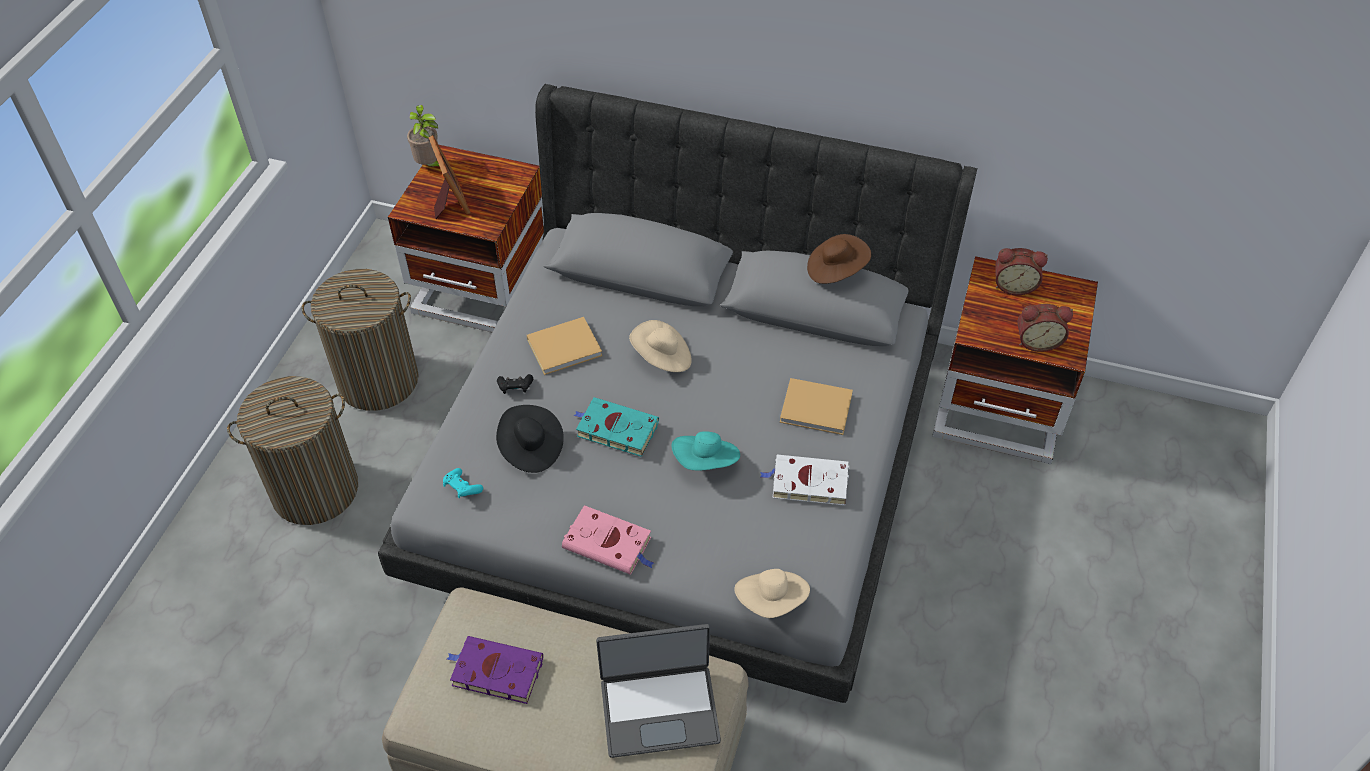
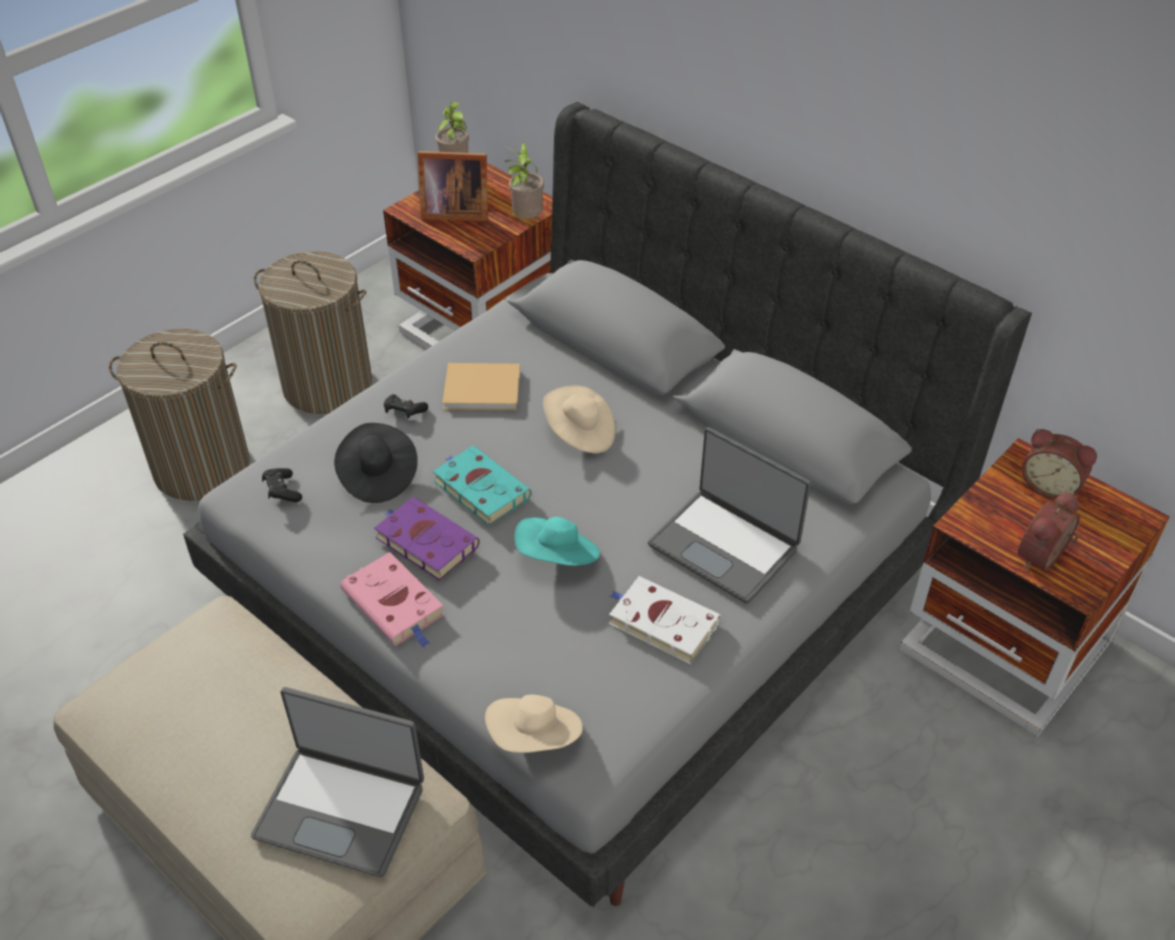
camera: 25 degrees right, 5 degrees down
picture frame [428,135,471,219] -> picture frame turned 90 degrees clockwise [417,151,488,222]
turquoise game controller [443,468,483,498] -> black game controller [262,468,302,502]
purple book [447,636,543,704] -> purple book moved to [374,497,480,581]
beige book [780,378,853,435] -> laptop [648,427,811,604]
brown hat [807,234,871,284] -> none
alarm clock [1018,304,1073,352] -> alarm clock turned 105 degrees clockwise [1018,492,1080,571]
none -> potted plant [505,142,544,219]

